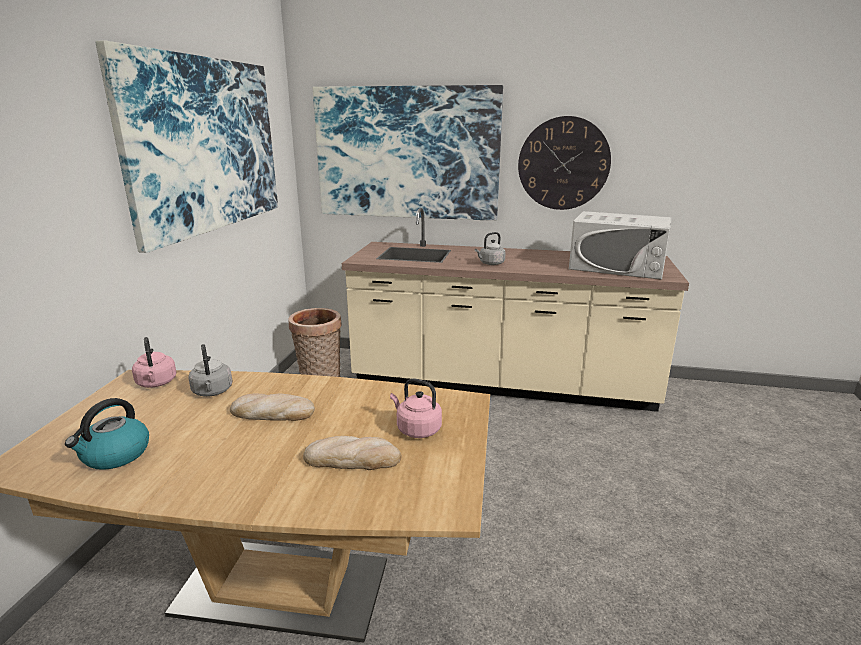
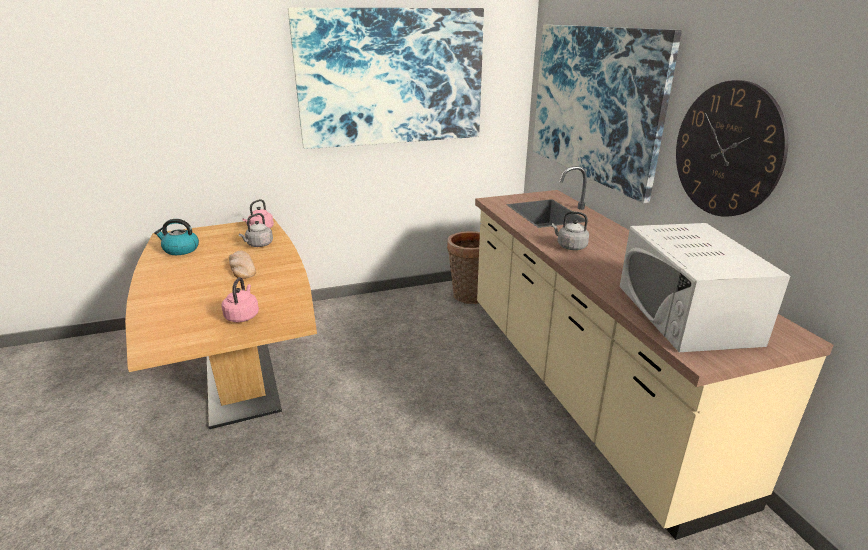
camera: 60 degrees right, 5 degrees up
bread [303,436,401,470] -> none

